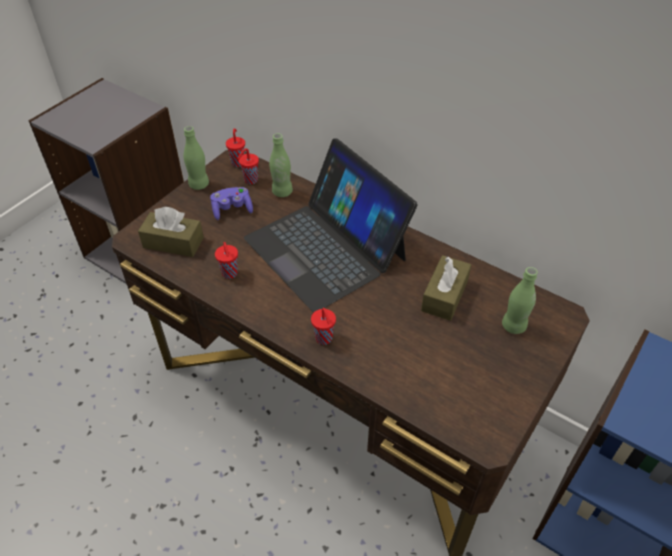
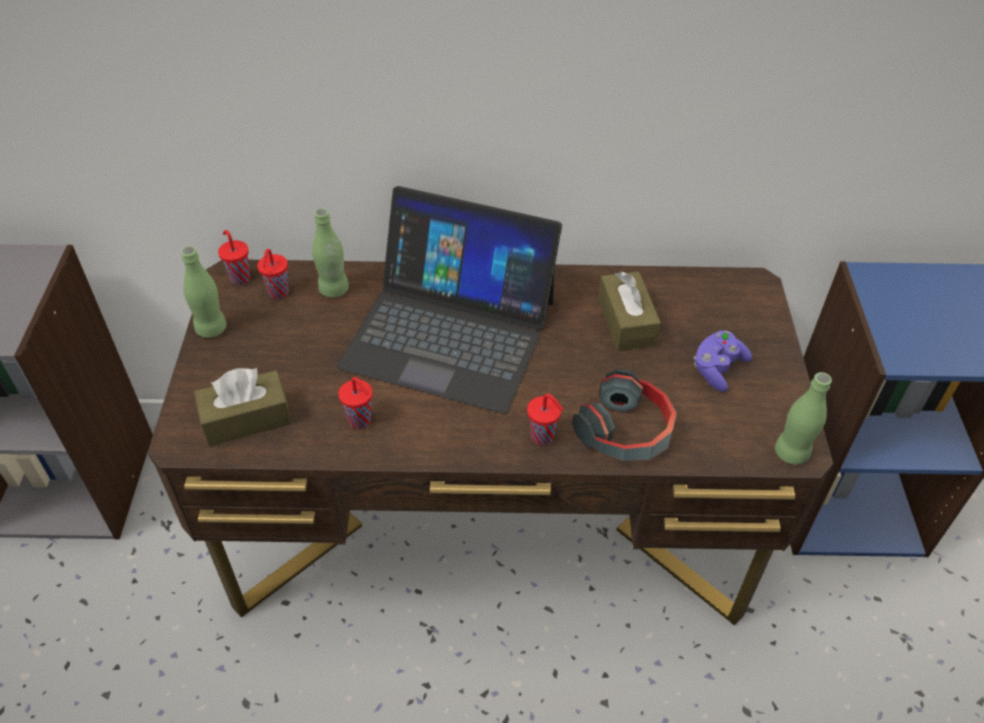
camera: 35 degrees left, 0 degrees up
purple game controller [210,187,253,220] -> purple game controller moved to [694,330,752,392]
green bottle [502,267,538,334] -> green bottle moved to [775,372,832,464]
none -> headphones [572,369,677,461]

